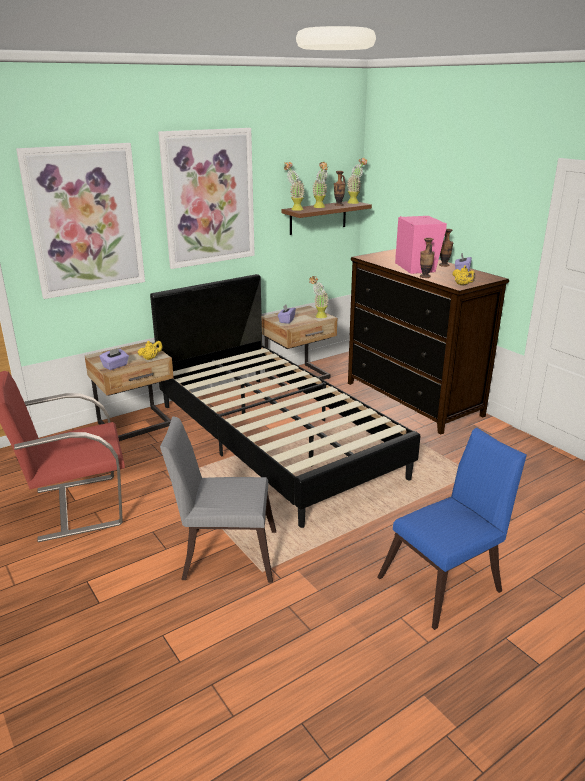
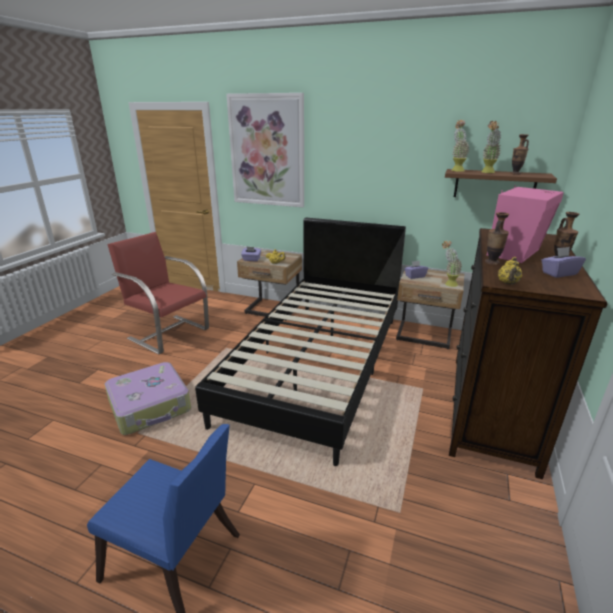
camera: 55 degrees right, 0 degrees up
picture [158,128,255,269] -> none
grey chair [160,417,276,583] -> suitcase [105,362,191,435]
potted plant [347,158,367,204] -> none

